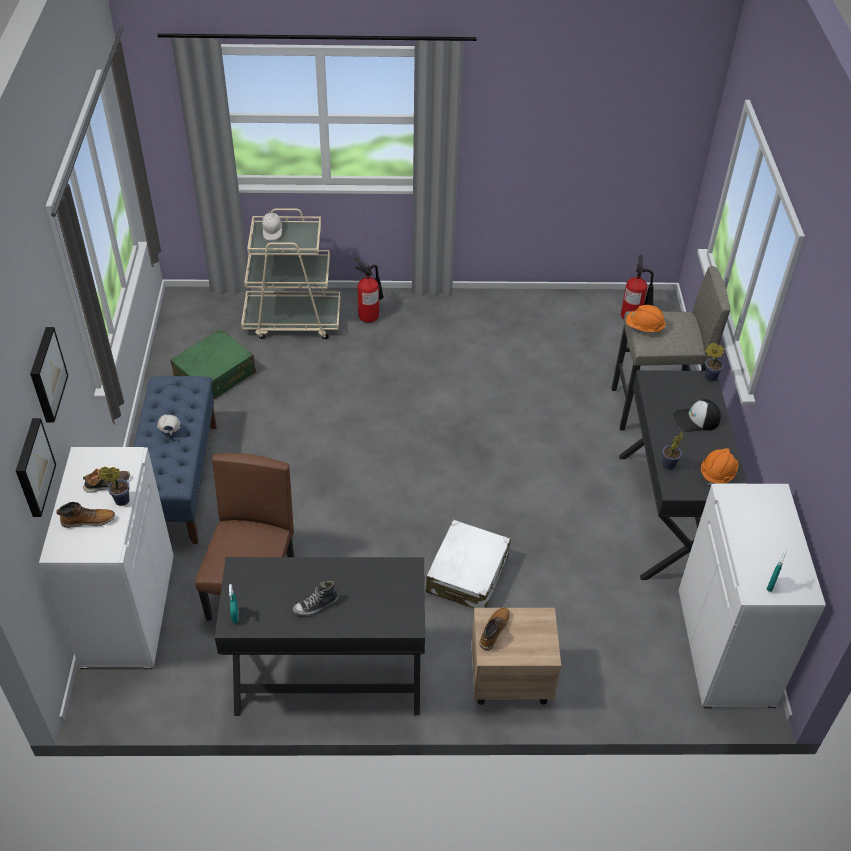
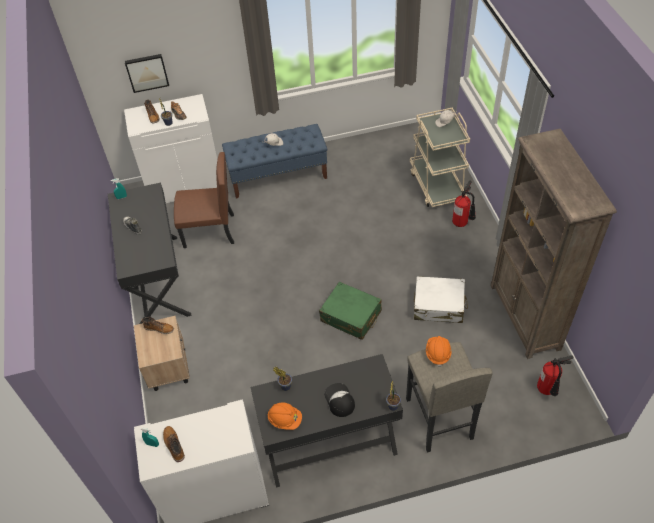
camera: 80 degrees right, 5 degrees up
picture [30,327,68,422] -> none
green suitcase [170,329,256,399] -> green suitcase moved to [319,282,382,340]
white suitcase [426,520,510,608] -> white suitcase moved to [414,276,468,323]
none -> boot [163,426,185,462]
none -> brown bookcase [490,129,617,359]

